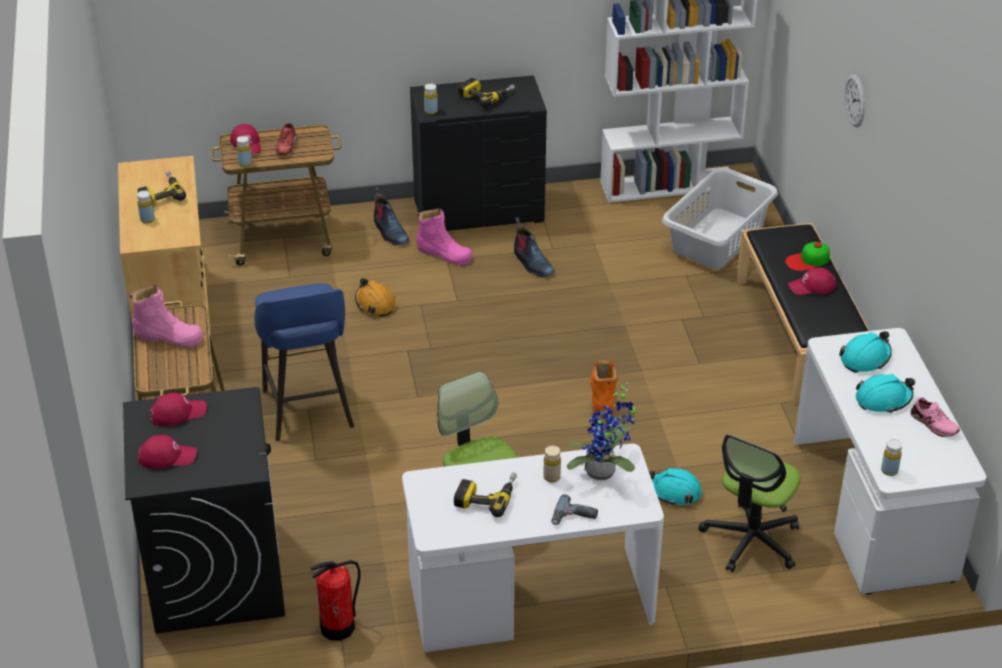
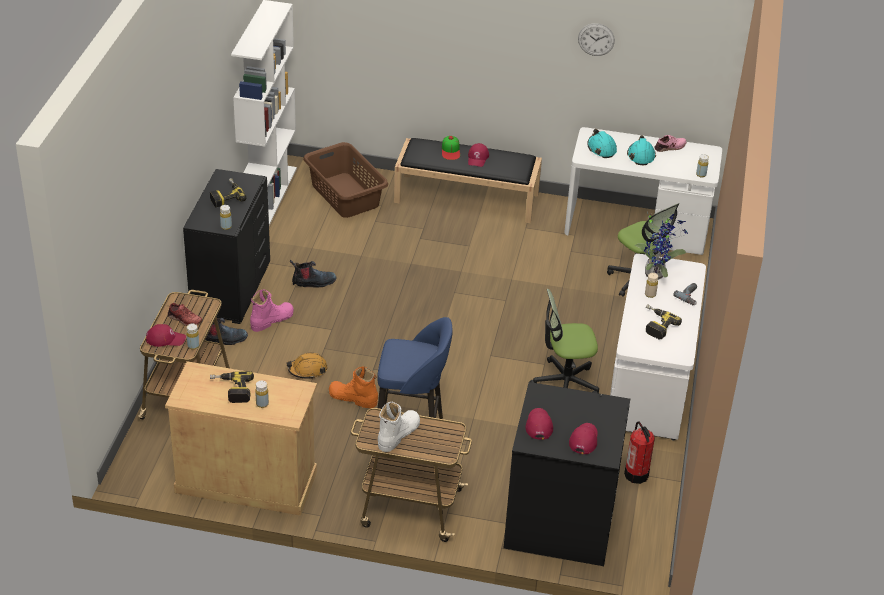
camera: 70 degrees left, 0 degrees up
pink boot [130,285,203,347] -> white boot [378,402,420,452]
orange boot [590,360,618,419] -> orange boot moved to [329,366,378,408]
turquoise hard hat [649,468,702,506] -> none
grey laundry basket [662,167,778,269] -> brown laundry basket [303,142,388,218]
wall clock [845,74,865,127] -> wall clock moved to [578,23,615,56]

